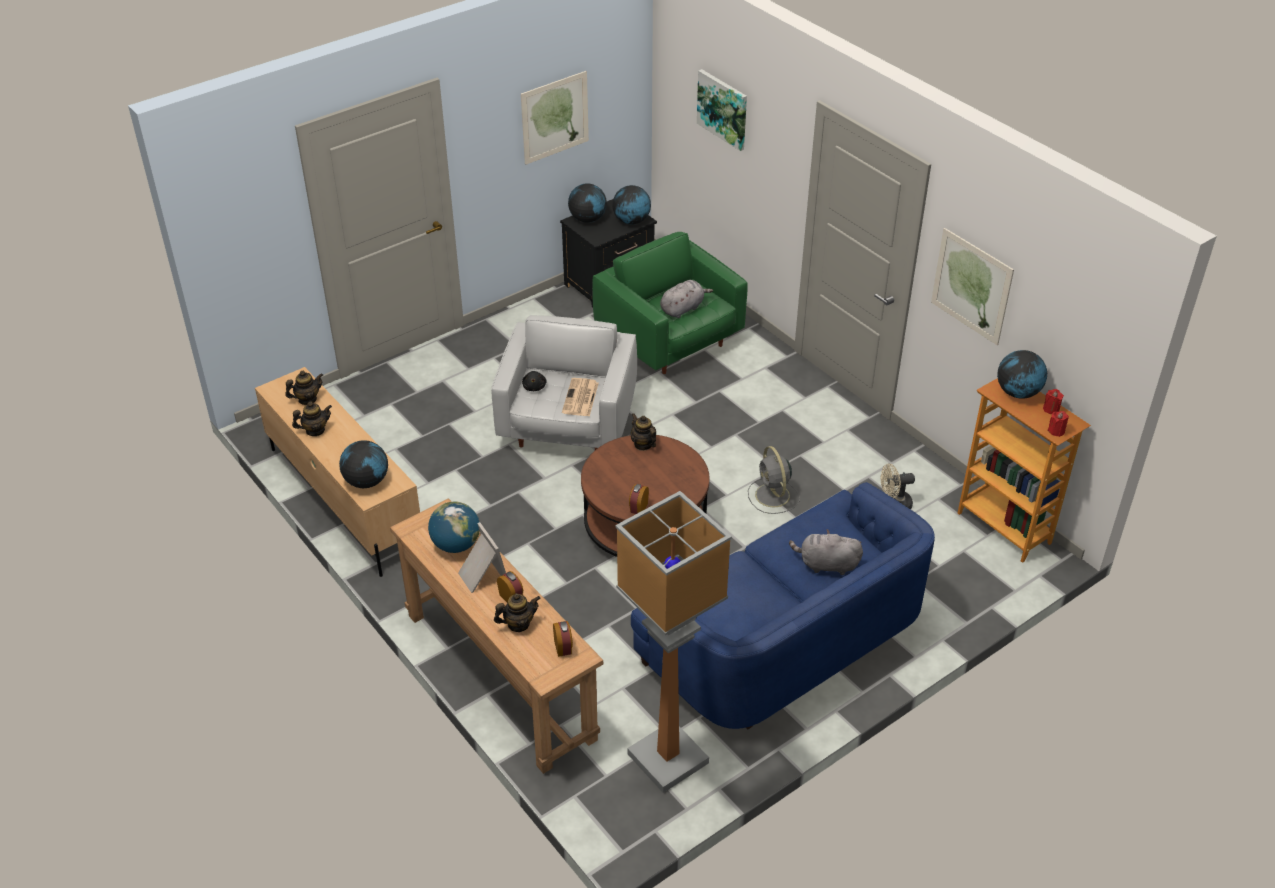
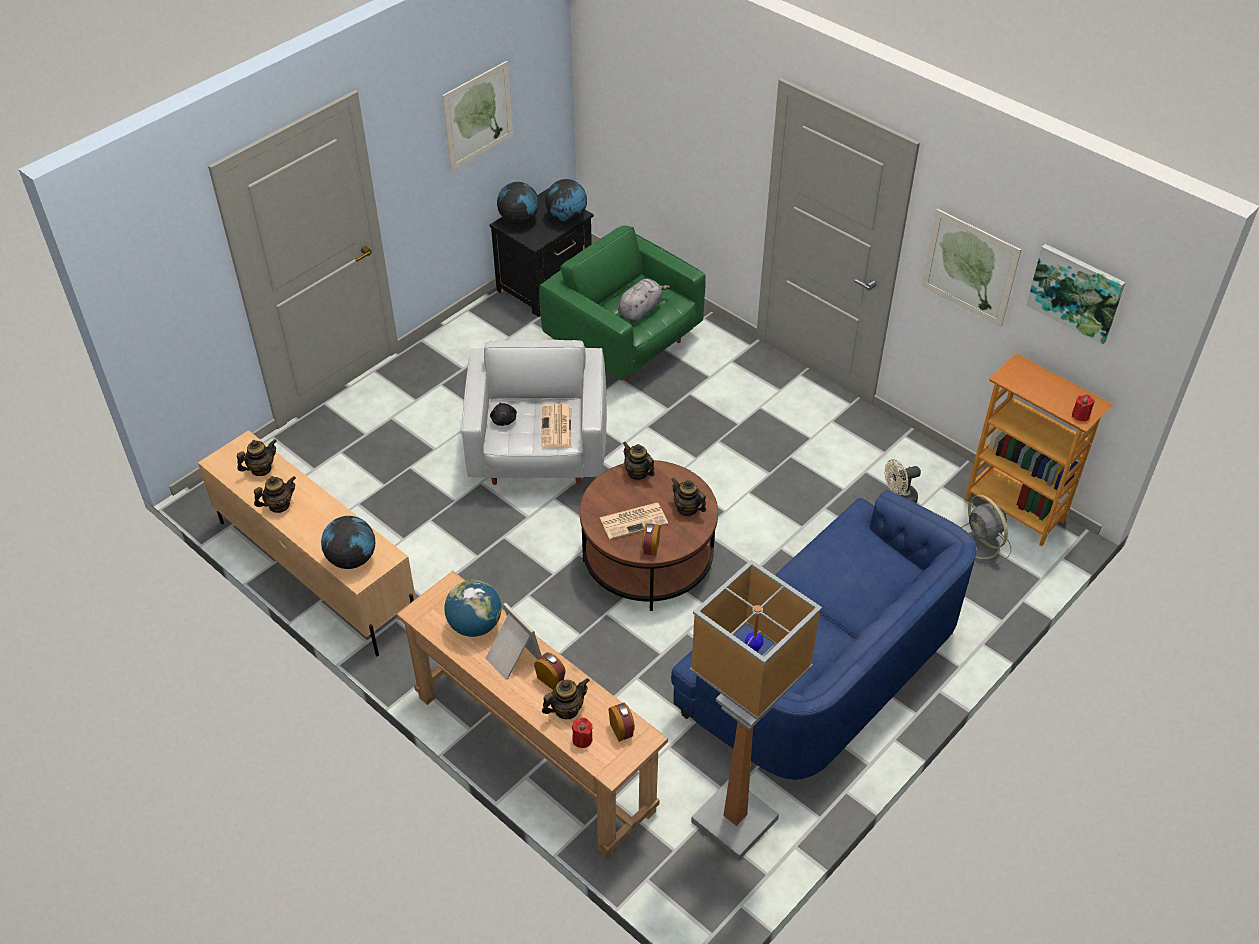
camera: 10 degrees left, 5 degrees up
picture [697,69,747,151] -> picture moved to [1026,244,1125,344]
grey fan [748,446,800,514] -> grey fan moved to [961,495,1011,567]
grey plush toy [789,529,863,575] -> none
globe [997,350,1047,399] -> none
red candle [1043,389,1064,414] -> red candle moved to [572,717,593,748]
none -> newspaper [599,503,668,539]
none -> teapot [671,478,706,517]

